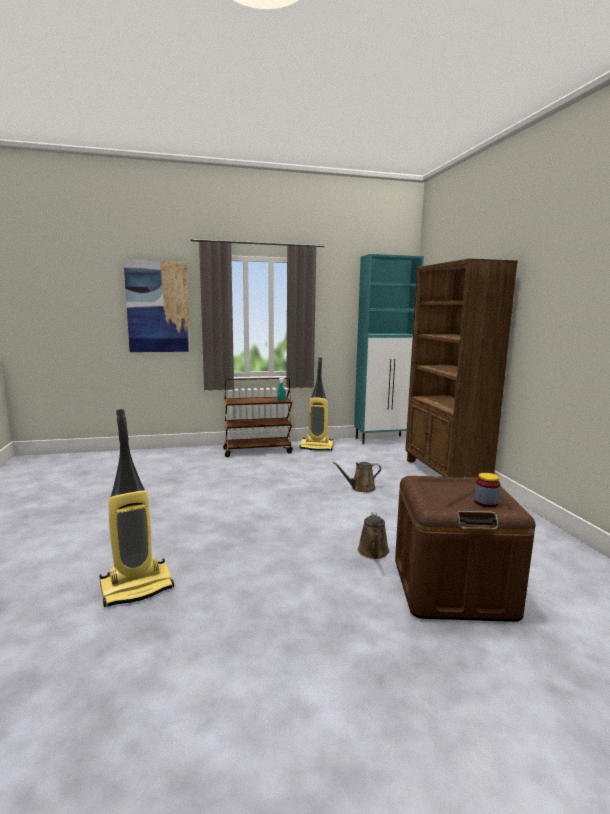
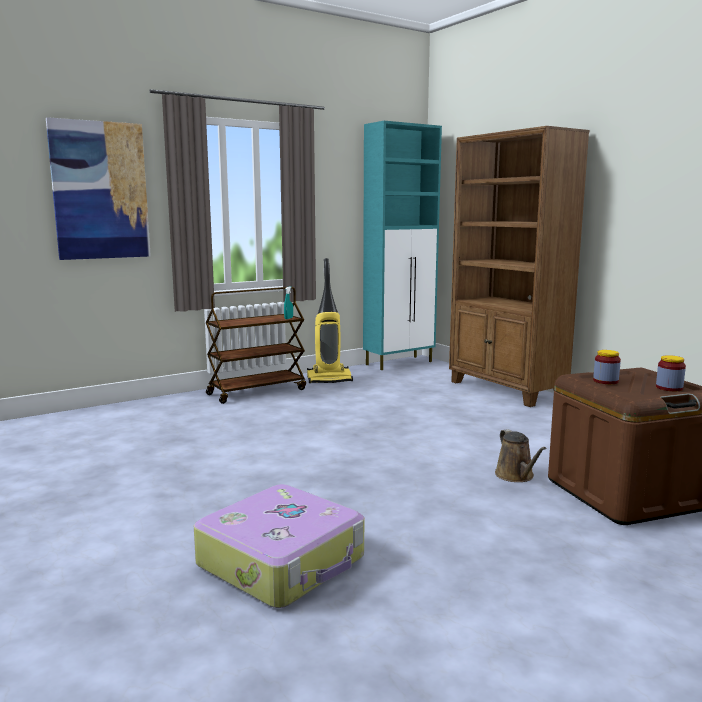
camera: 20 degrees left, 0 degrees up
vacuum cleaner [100,409,174,607] -> suitcase [194,484,364,608]
brown watering can [332,462,381,492] -> none
none -> jar [593,350,621,384]

